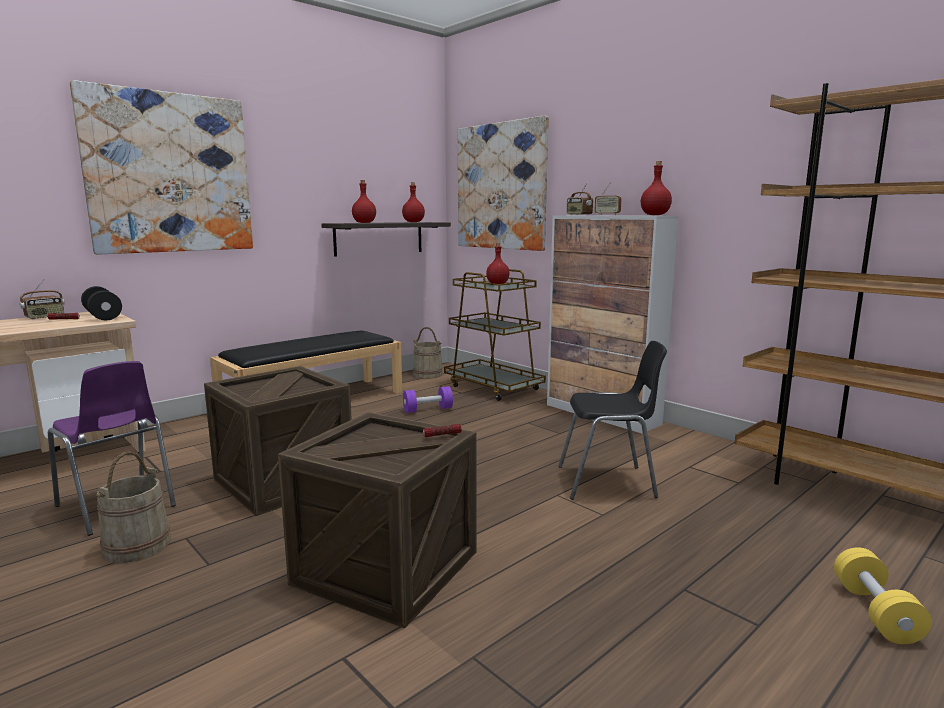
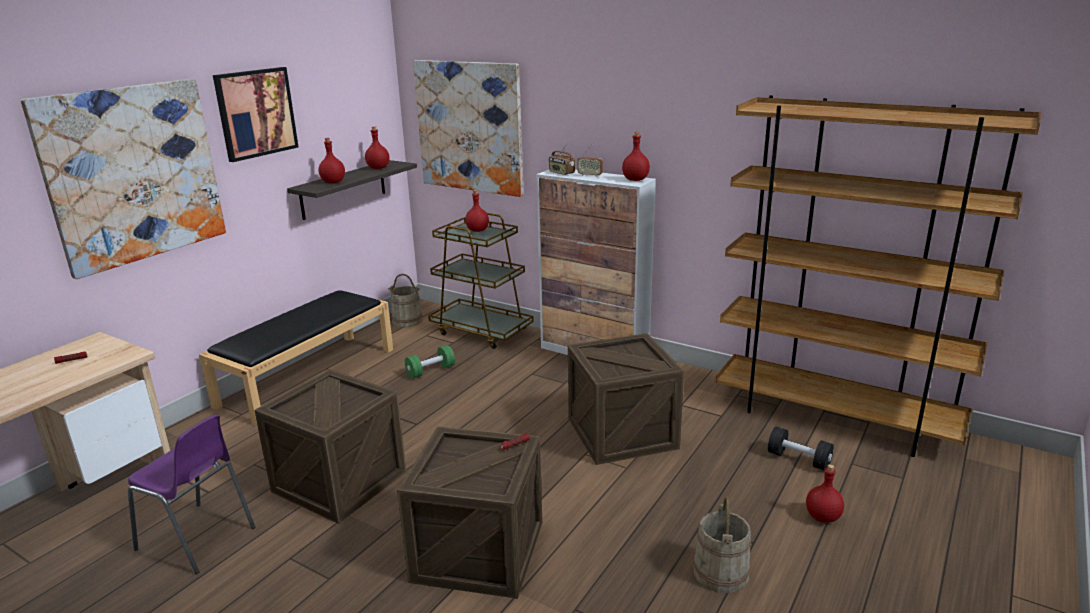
camera: 15 degrees left, 10 degrees up
radio [20,279,65,319] -> none
black dumbbell [81,286,122,320] -> black dumbbell moved to [768,427,834,470]
beige bucket [96,451,171,563] -> beige bucket moved to [693,497,751,593]
purple dumbbell [403,386,453,413] -> green dumbbell [405,345,455,379]
black chair [559,341,667,500] -> crate [568,333,684,465]
yellow dumbbell [834,547,932,644] -> red bottle [806,464,844,523]
none -> picture [213,67,298,162]

